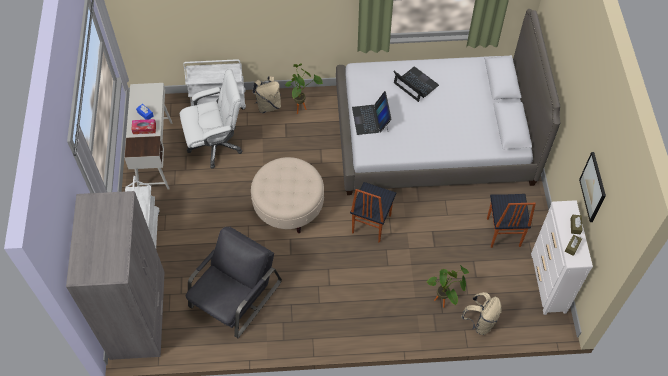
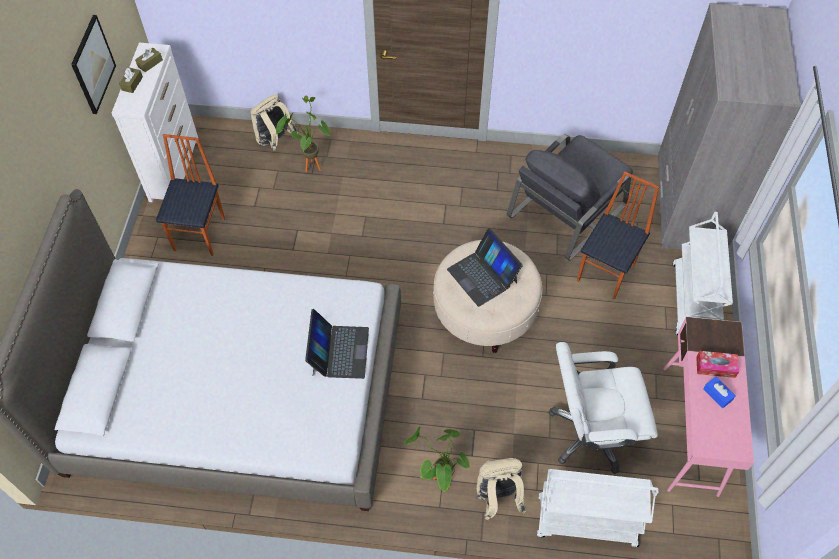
camera: 170 degrees left, 0 degrees up
white desk [124,83,172,190] -> pink desk [663,317,754,497]
chair [350,182,396,243] -> chair moved to [577,171,659,300]
laptop [393,66,439,102] -> laptop moved to [447,228,523,307]

